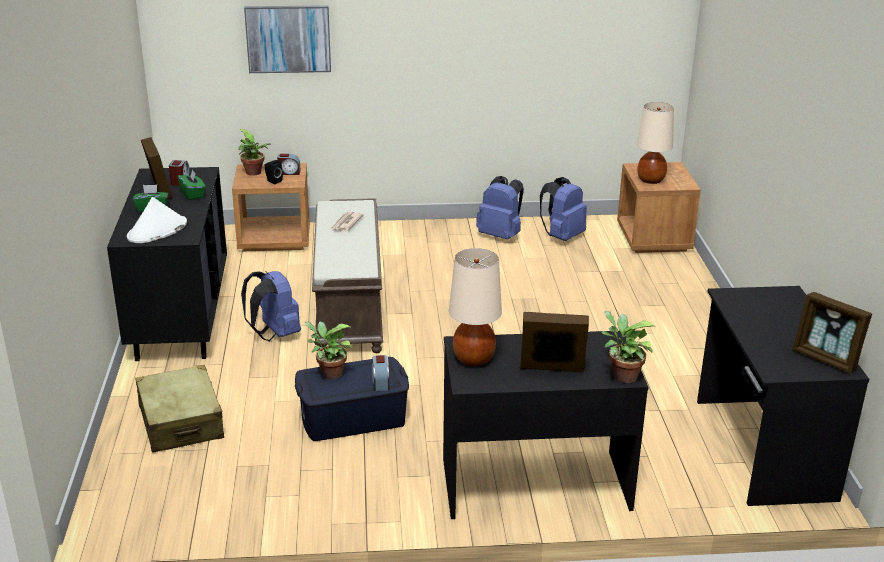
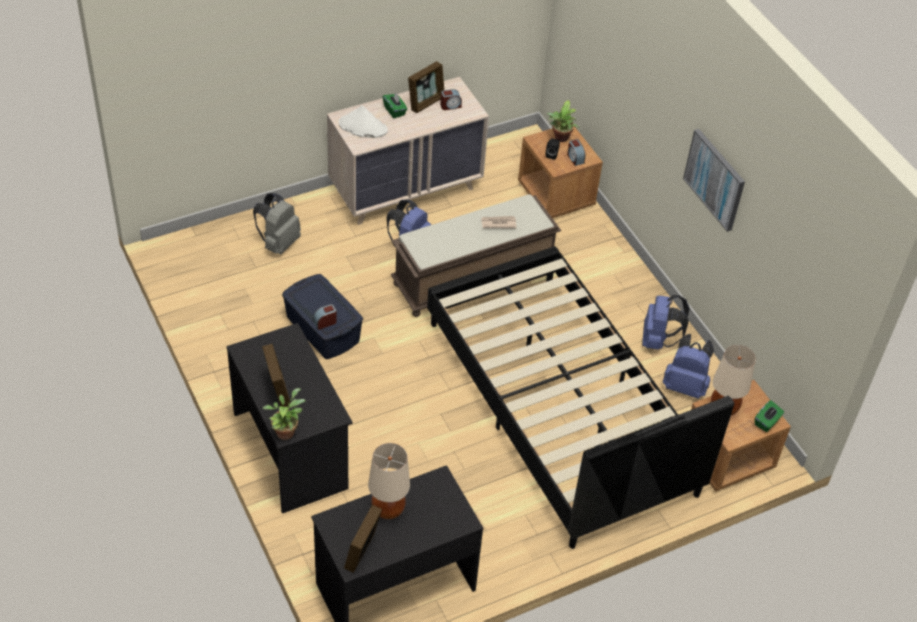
camera: 65 degrees right, 20 degrees up
black dresser [107,167,227,361] -> beige dresser [327,77,489,225]
beige suitcase [135,365,224,453] -> grey backpack [253,193,301,254]
green tissue box [178,169,206,200] -> green tissue box moved to [755,400,784,432]
picture [244,5,331,73] -> picture moved to [683,129,745,232]
potted plant [305,322,353,379] -> none
beige table lamp [449,248,502,366] -> beige table lamp moved to [368,443,410,519]
none -> black bed [427,246,734,549]

